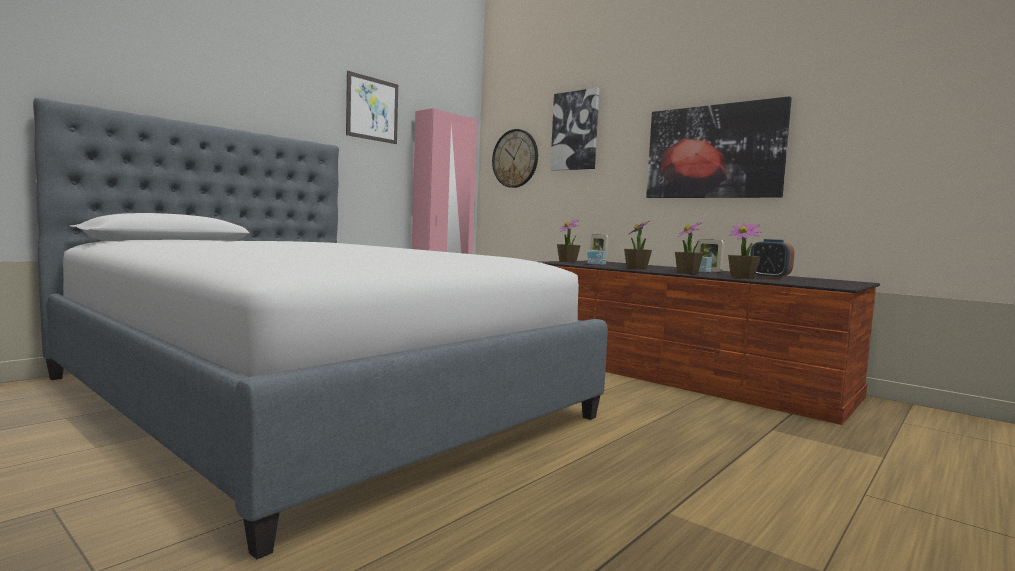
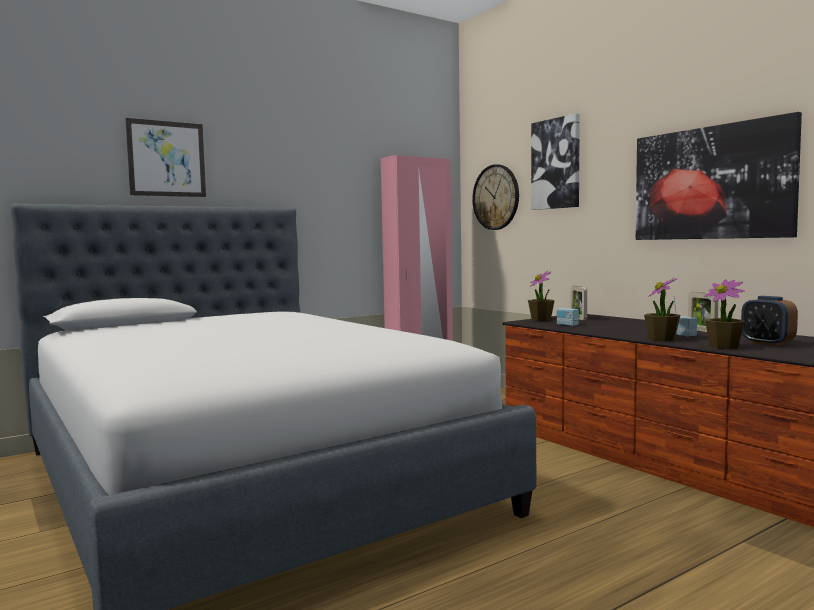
camera: 15 degrees right, 0 degrees up
picture [346,71,398,144] -> picture moved to [125,118,206,197]
potted plant [624,221,652,270] -> none

